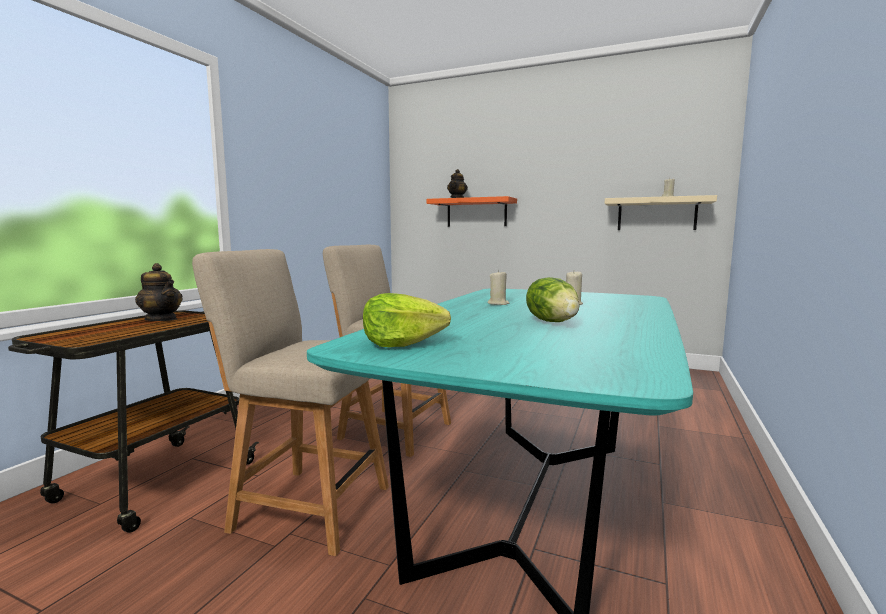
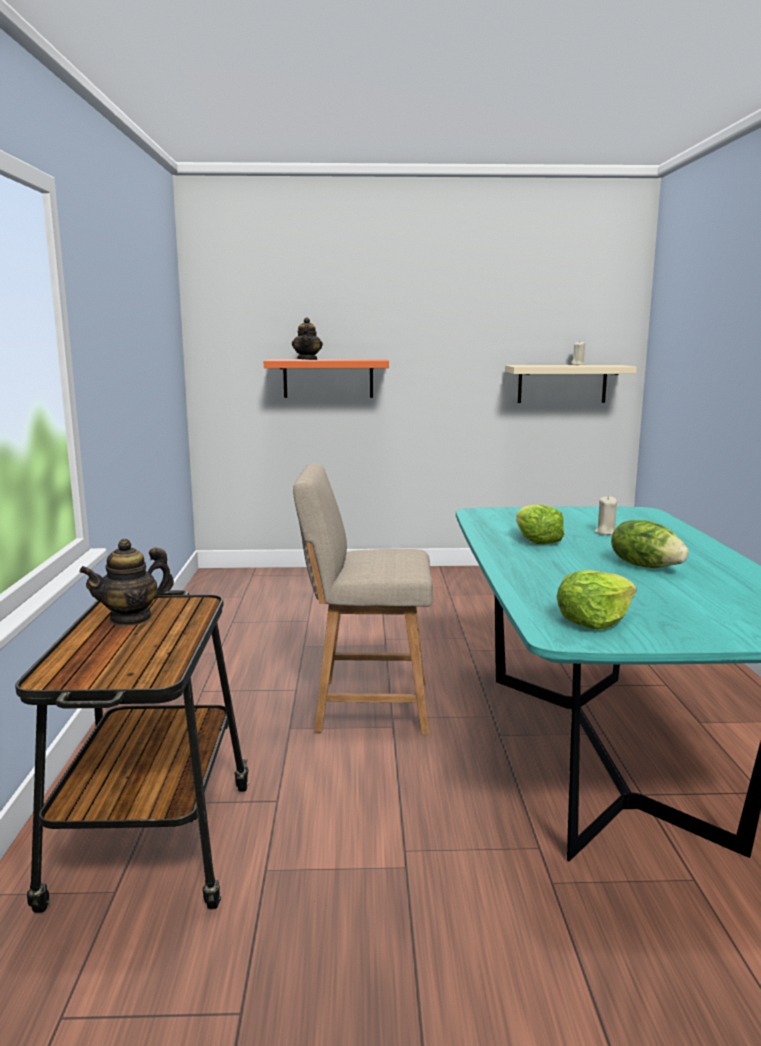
camera: 25 degrees left, 5 degrees up
teapot [135,263,183,321] -> teapot turned 135 degrees clockwise [79,539,174,626]
beige chair [192,249,389,556] -> none
beige candle [487,270,509,305] -> lettuce [516,504,564,545]

